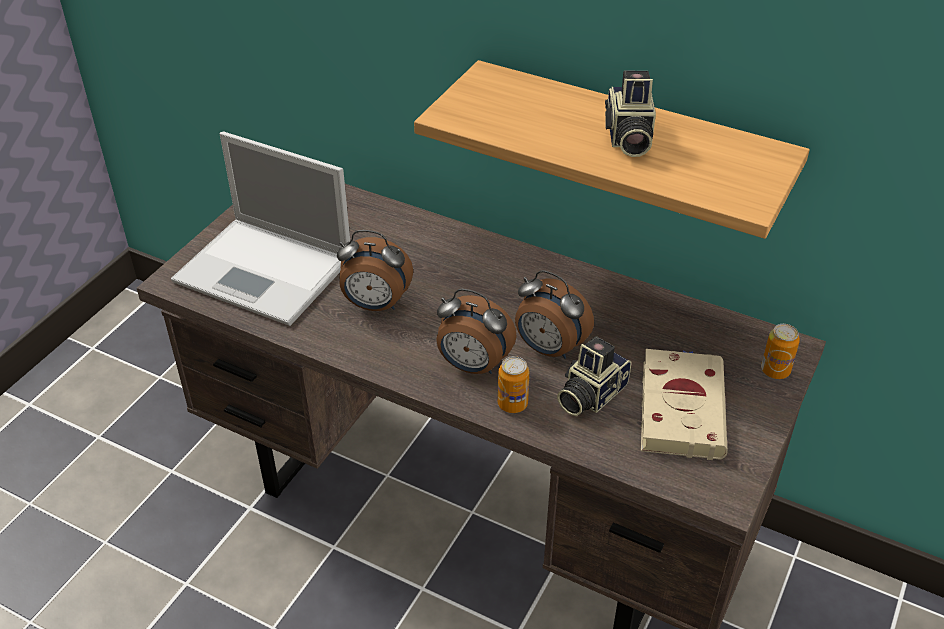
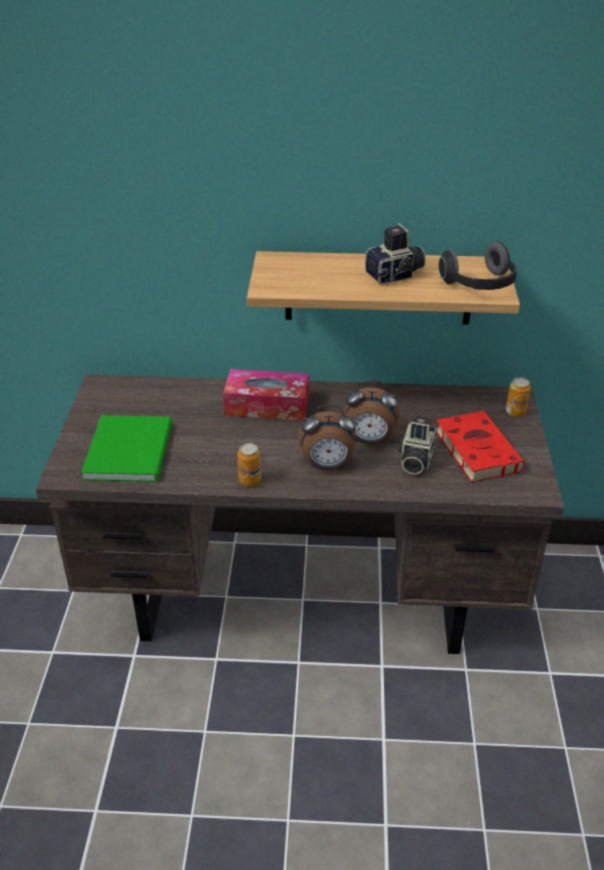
camera: 25 degrees left, 5 degrees down
laptop [171,132,350,326] -> green book [81,415,172,482]
alarm clock [337,230,413,311] -> none
can [498,356,529,413] -> can moved to [237,443,261,486]
camera [605,71,656,157] -> camera turned 90 degrees counterclockwise [365,223,426,284]
beige book [641,349,727,460] -> red book [436,411,525,482]
none -> tissue box [223,369,309,421]
none -> headphones [438,242,517,290]

